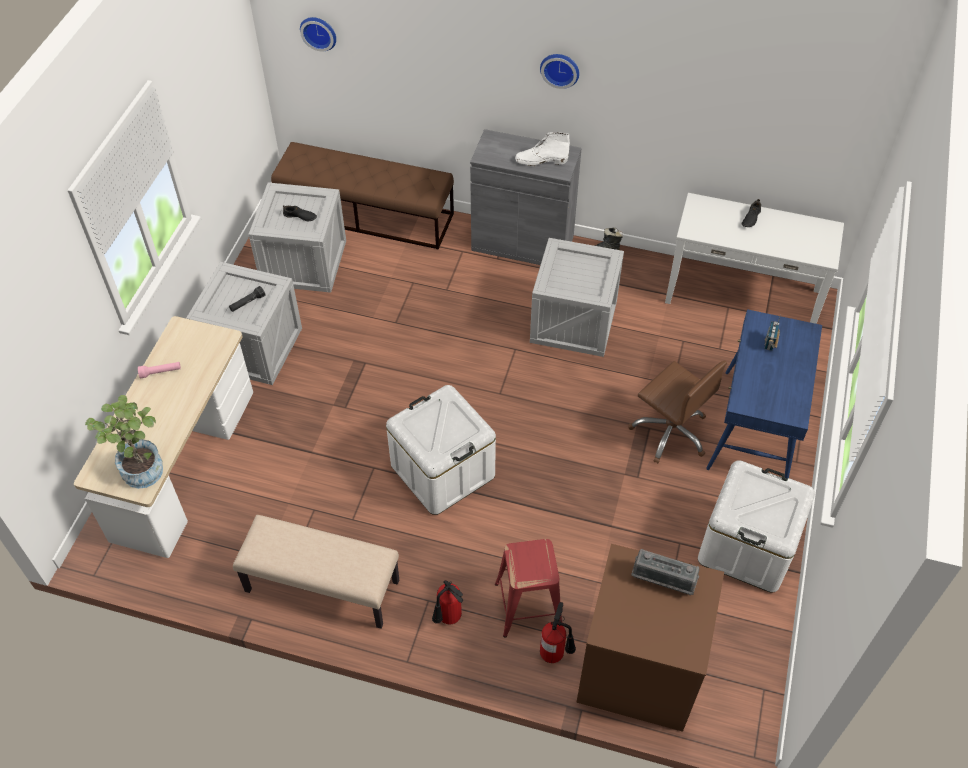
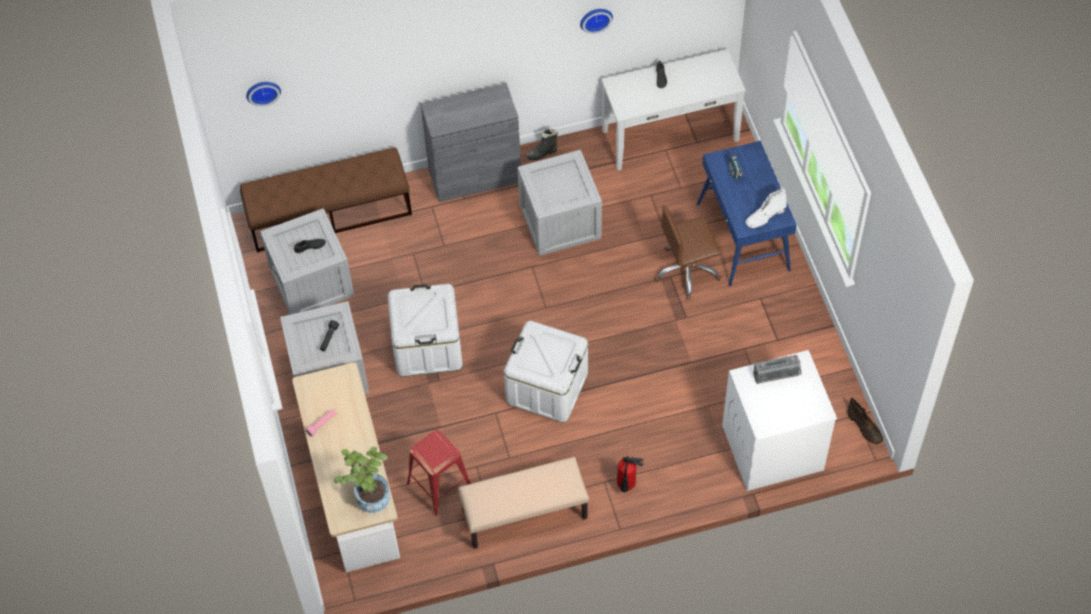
camera: 30 degrees left, 5 degrees up
red stool [495,539,562,638] -> red stool moved to [407,430,471,516]
white boot [515,133,570,166] -> white boot moved to [745,188,787,228]
wall clock [540,54,579,89] -> wall clock moved to [580,9,613,34]
fire extinguisher [540,602,576,663] -> none
brown washing machine [576,544,724,732] -> white washing machine [722,350,837,491]
brown office chair [629,360,727,463] -> brown office chair turned 150 degrees clockwise [654,205,721,300]
white storage box [698,460,815,593] -> white storage box moved to [388,284,463,377]
none -> brown boot [847,397,883,444]

